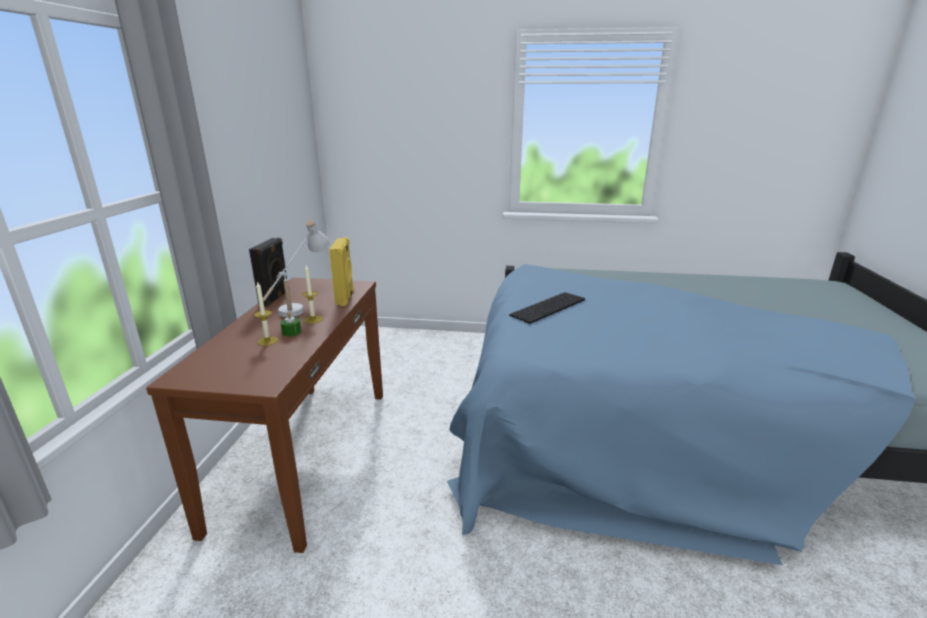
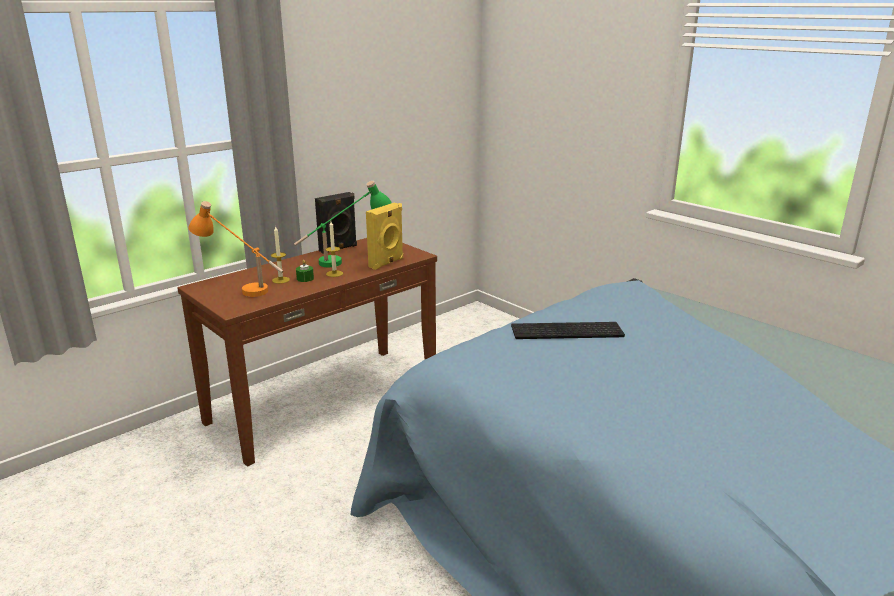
camera: 40 degrees right, 0 degrees up
white table lamp [263,220,330,317] -> green table lamp [294,181,392,267]
none -> orange table lamp [188,201,283,297]

